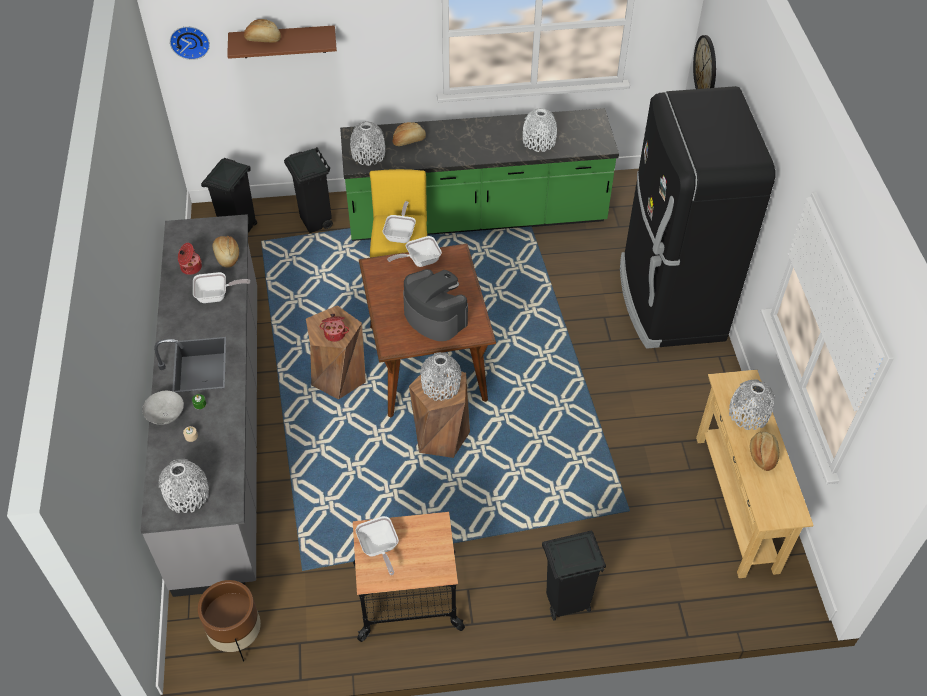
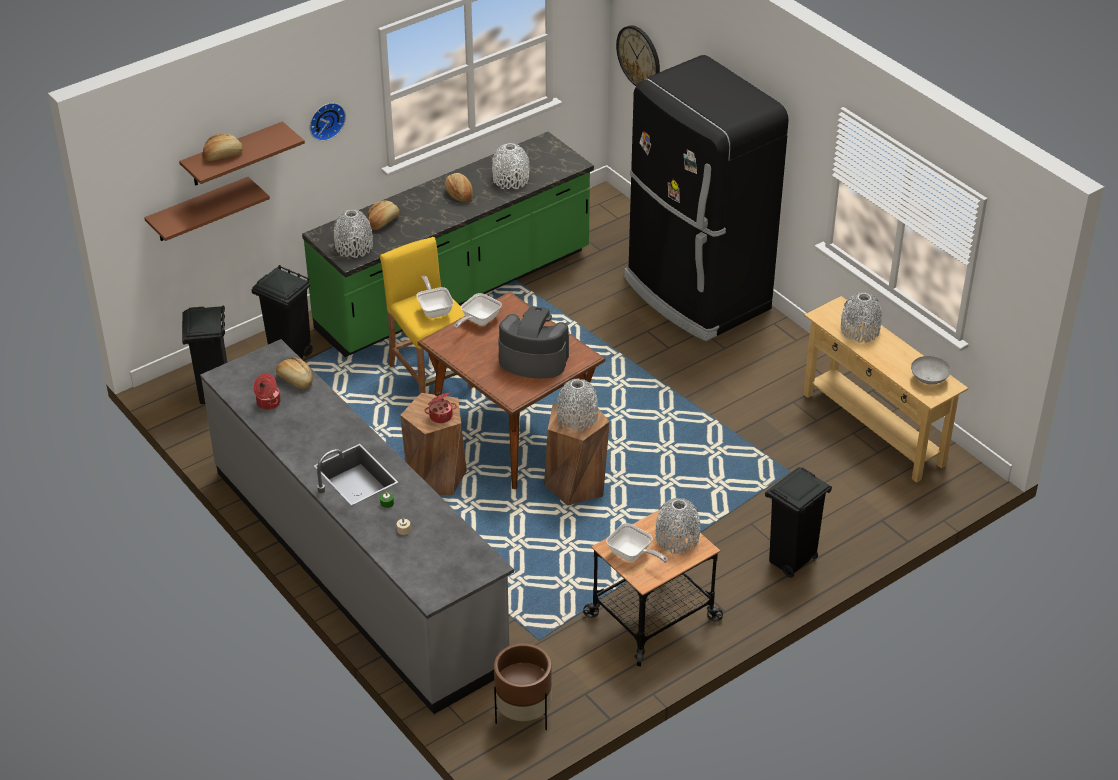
camera: 30 degrees left, 10 degrees down
grey bowl [142,391,184,425] -> grey bowl moved to [911,356,951,385]
grey vase [159,459,209,513] -> grey vase moved to [655,498,701,554]
wall clock [170,26,210,60] -> wall clock moved to [310,103,346,141]
frying pan [193,272,250,303] -> none
bread [750,432,779,471] -> bread moved to [445,173,473,202]
none -> brown shelf [144,177,270,241]

